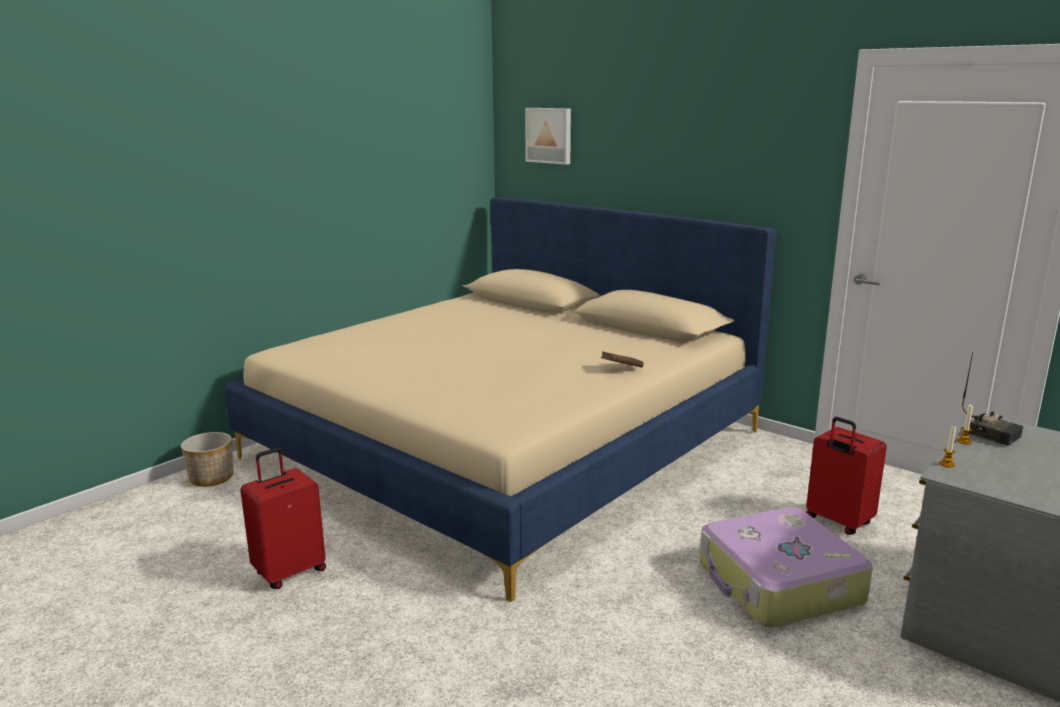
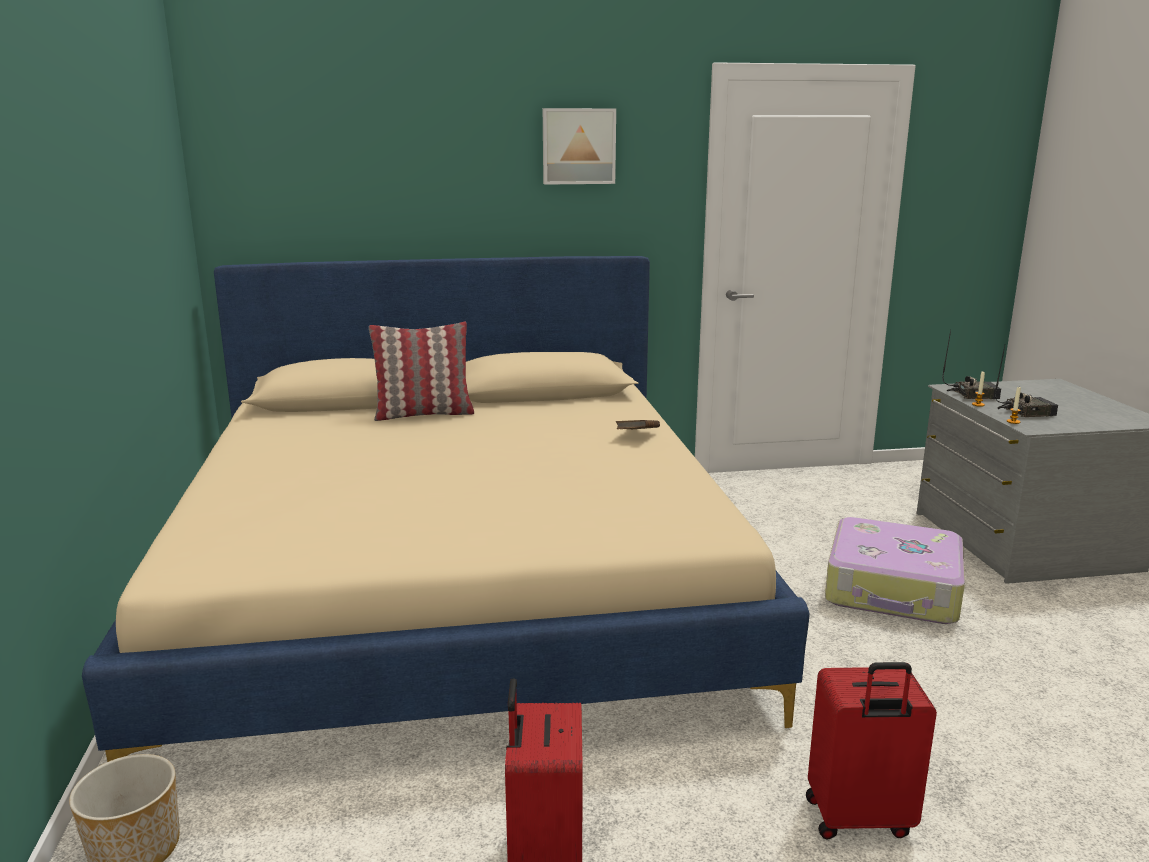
camera: 50 degrees left, 0 degrees up
picture [525,108,571,165] -> picture moved to [543,108,616,185]
red suitcase [806,417,887,535] -> red suitcase moved to [806,662,937,839]
none -> pillow [369,321,474,421]
none -> radio [995,346,1058,417]

